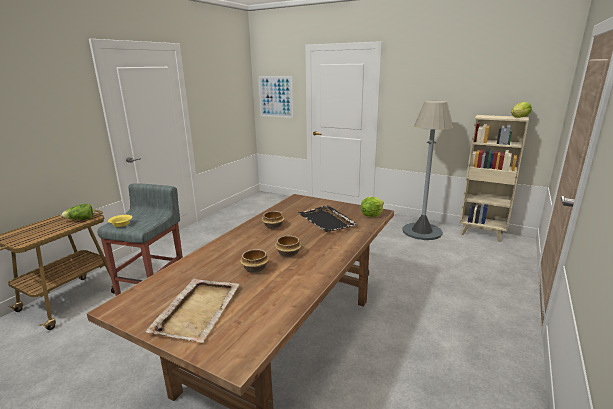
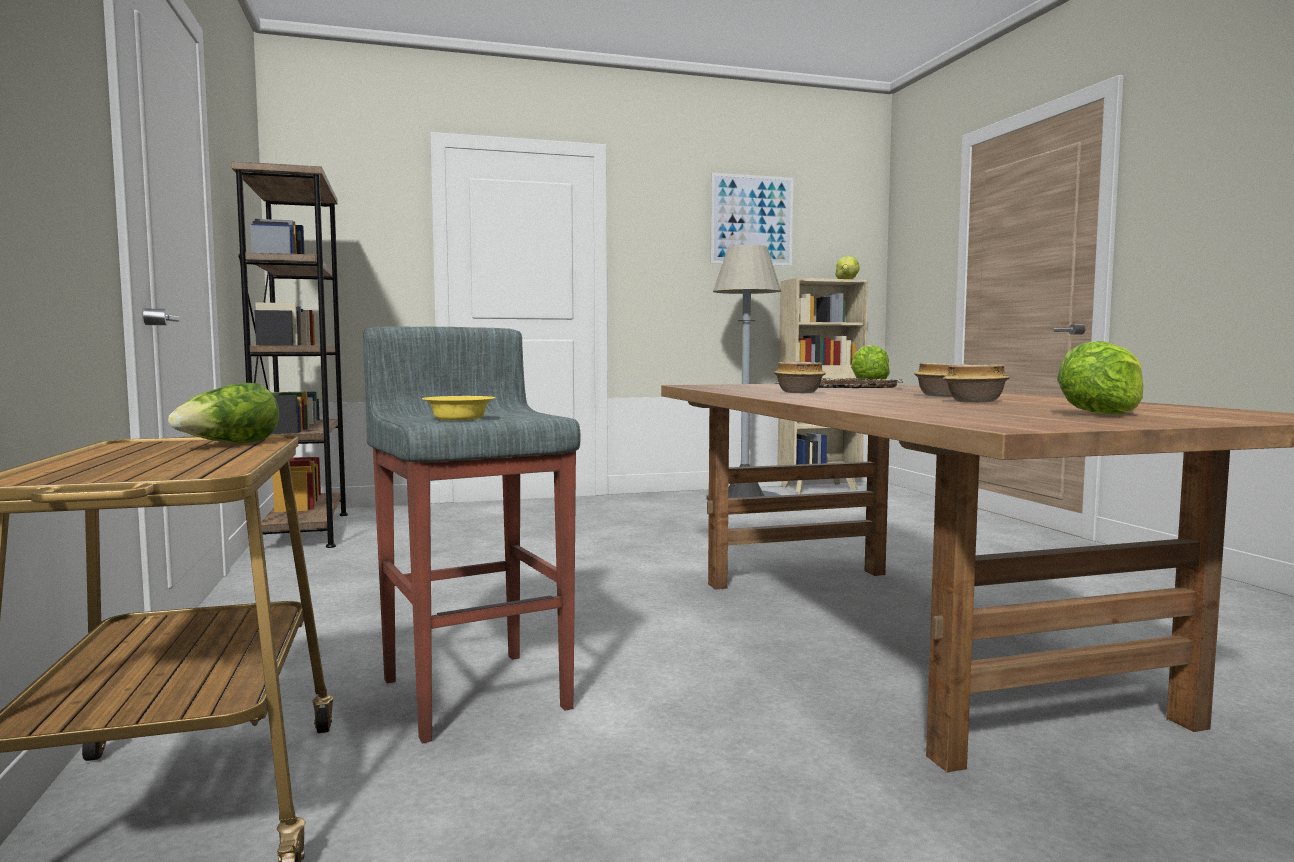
camera: 45 degrees left, 15 degrees down
beige tray [145,278,240,343] -> lettuce [1057,341,1143,415]
picture [258,76,294,118] -> picture moved to [710,173,793,266]
none -> brown bookcase [231,161,348,548]

